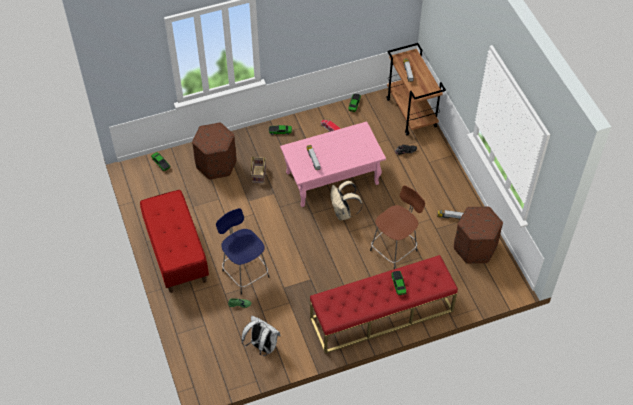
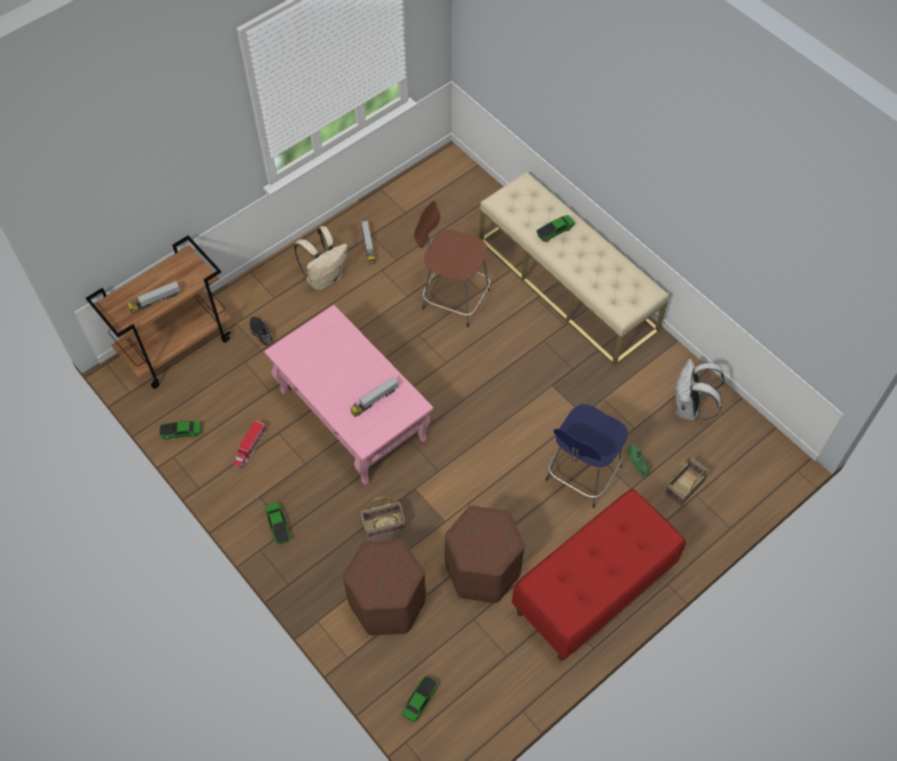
camera: 110 degrees left, 5 degrees up
red bench [310,255,458,354] -> beige bench [479,171,669,366]
beige backpack [330,181,363,220] -> beige backpack moved to [294,226,348,290]
brown ottoman [454,206,503,264] -> brown ottoman moved to [444,506,525,603]
none -> basket [665,456,709,506]

